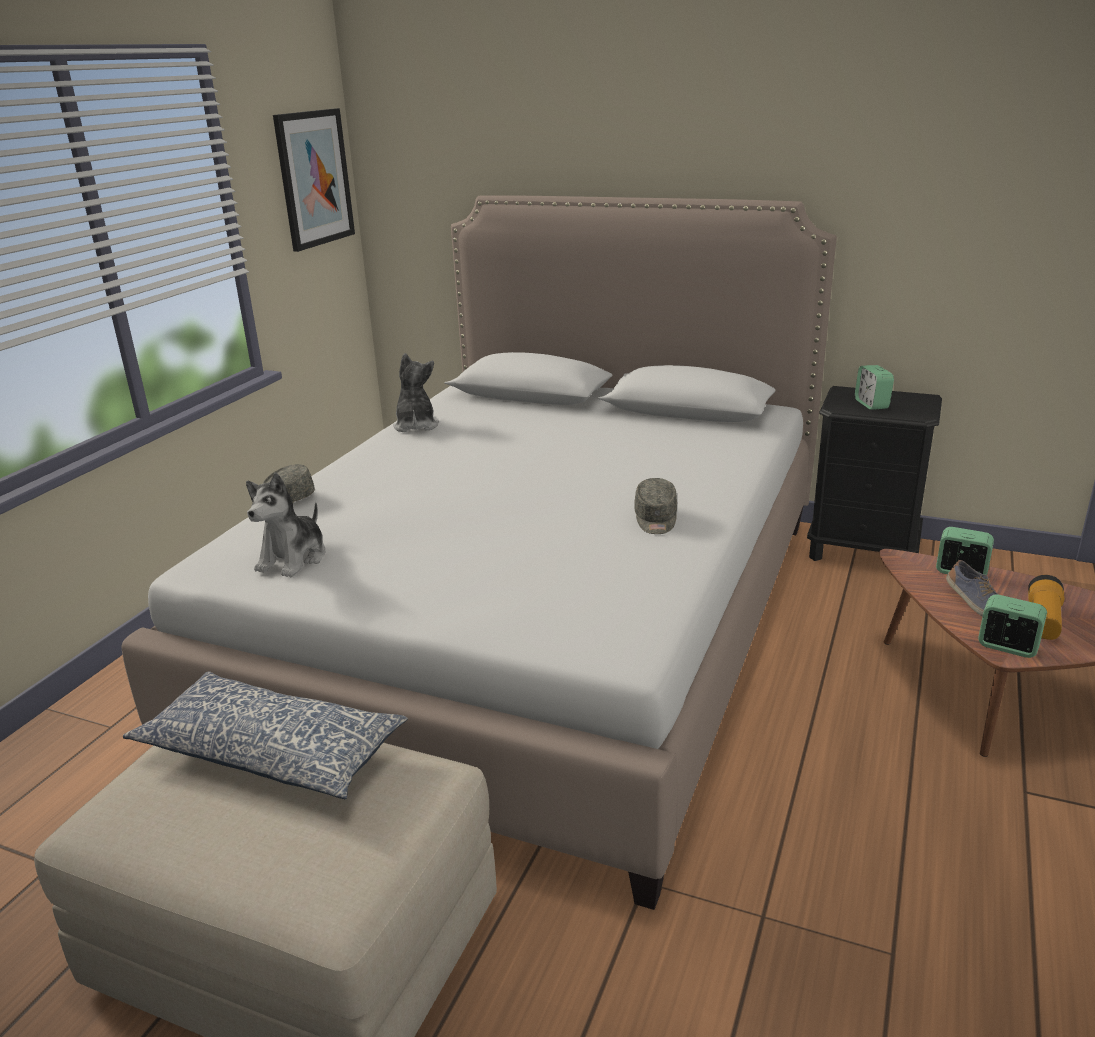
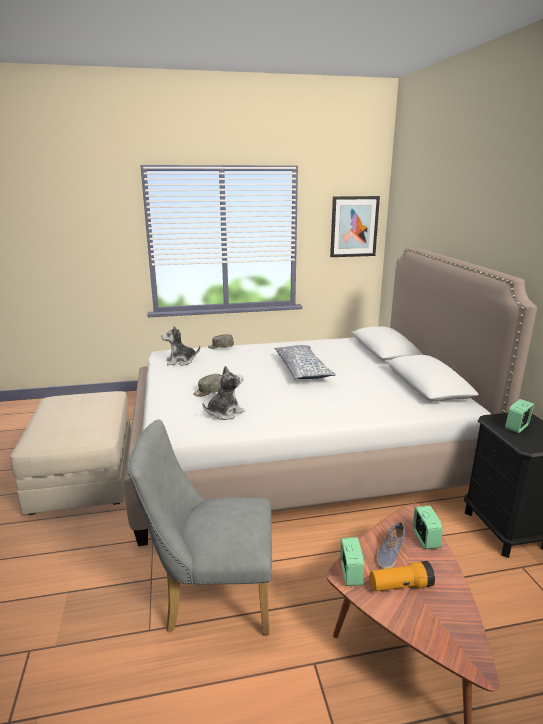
camera: 55 degrees right, 5 degrees down
pillow [123,671,408,799] -> pillow moved to [274,345,336,379]
plush toy [393,353,439,432] -> plush toy moved to [203,366,245,420]
grey cap [635,478,677,534] -> grey cap moved to [193,374,222,397]
none -> grey chair [128,419,272,635]

